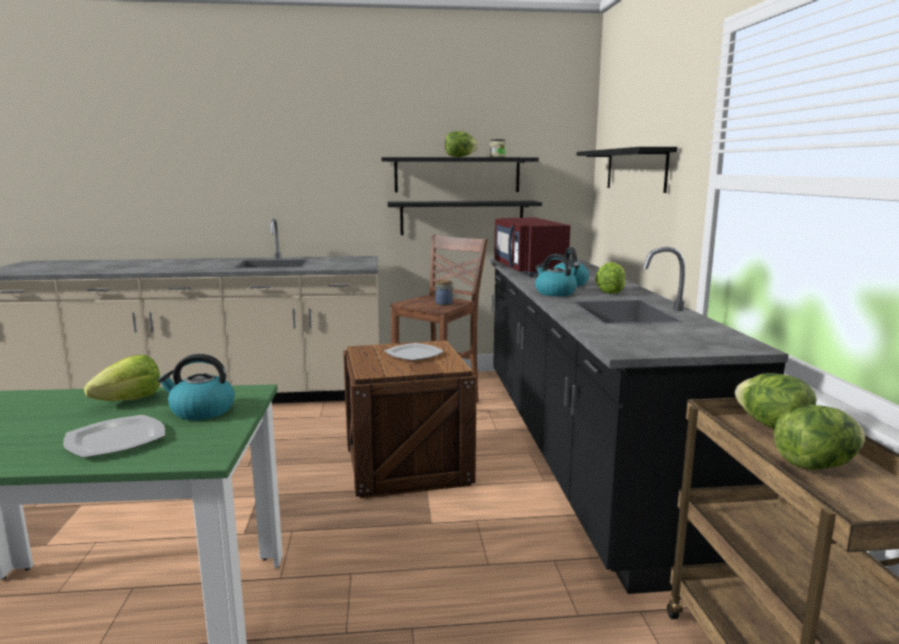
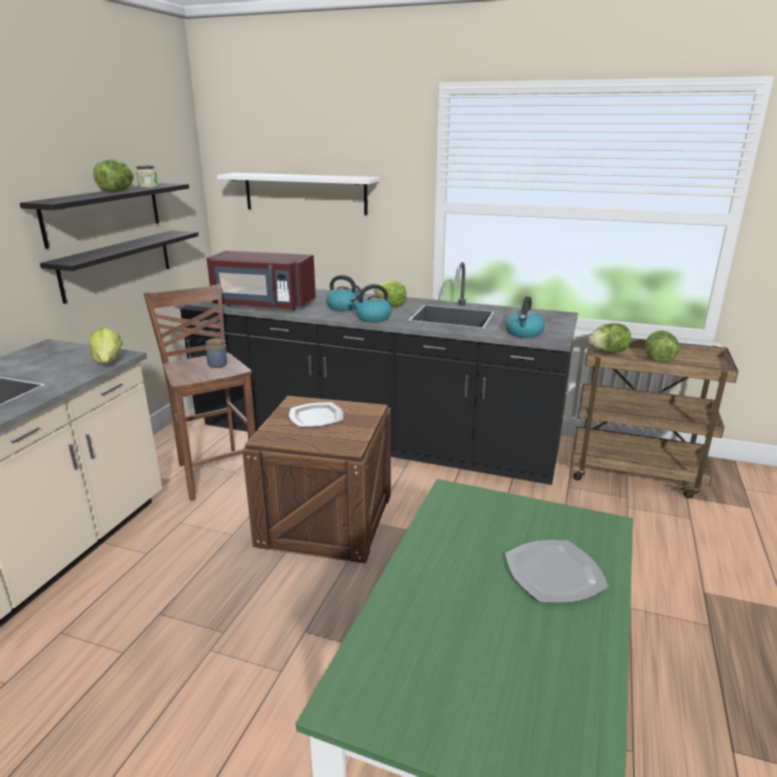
camera: 65 degrees left, 10 degrees up
lettuce [84,355,160,401] -> lettuce moved to [89,328,123,364]
kettle [158,354,235,420] -> kettle moved to [505,296,545,338]
black shelf [577,147,677,193] -> white shelf [217,173,380,215]

